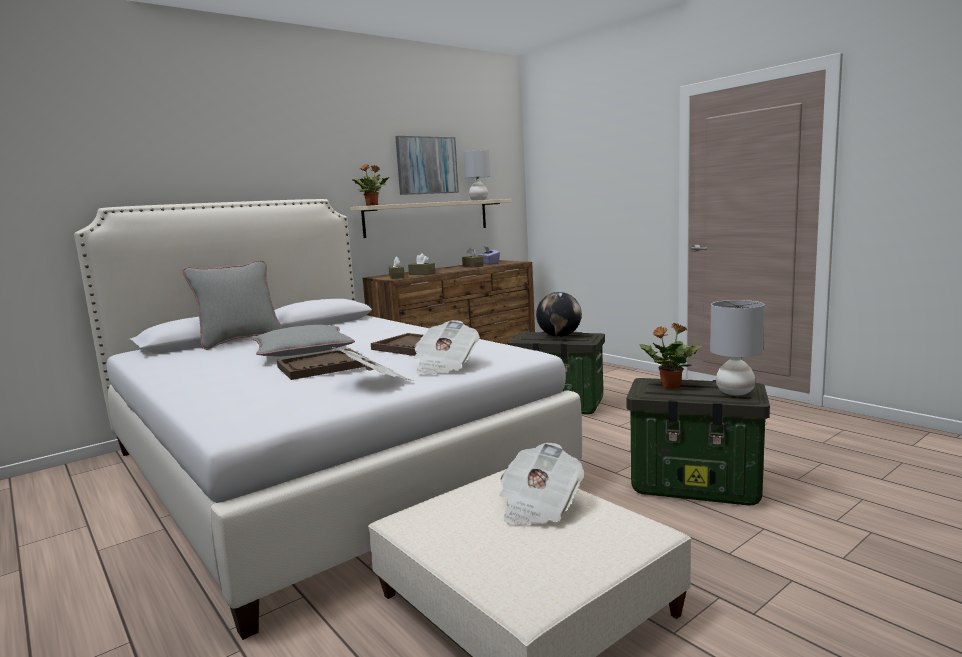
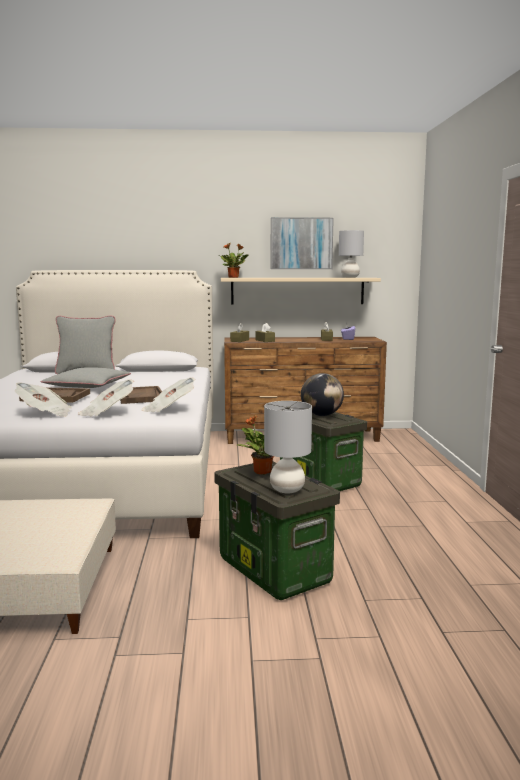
camera: 35 degrees right, 0 degrees up
newspaper [500,443,584,526] -> newspaper moved to [142,377,196,412]

